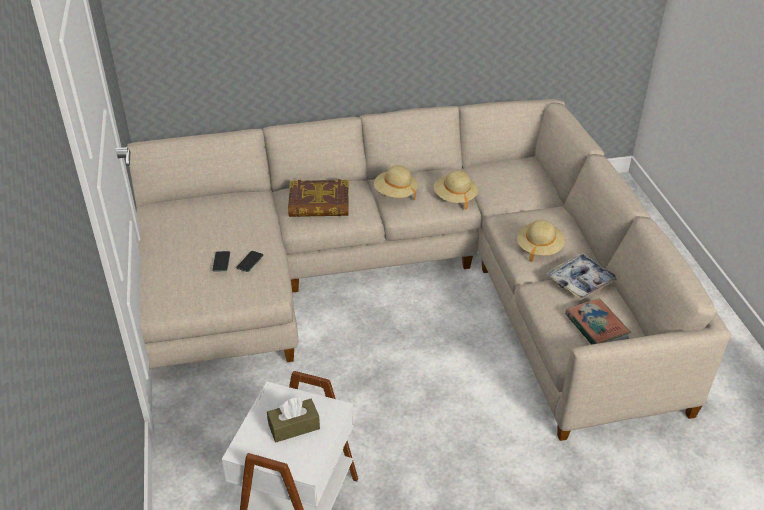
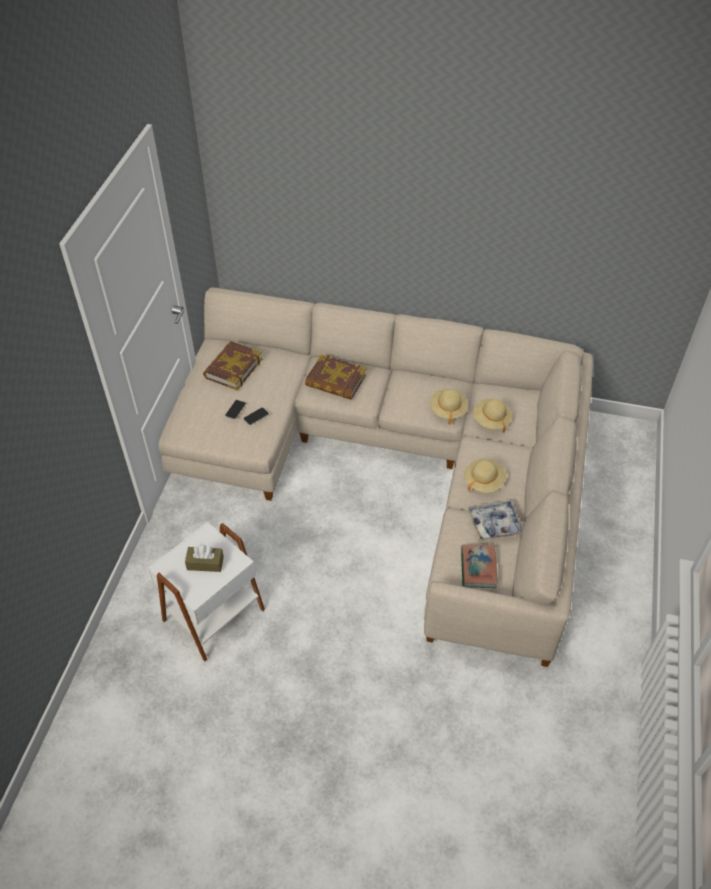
camera: 25 degrees right, 10 degrees up
beige hat [374,165,418,200] -> beige hat moved to [473,399,512,433]
none -> book [203,341,262,390]

